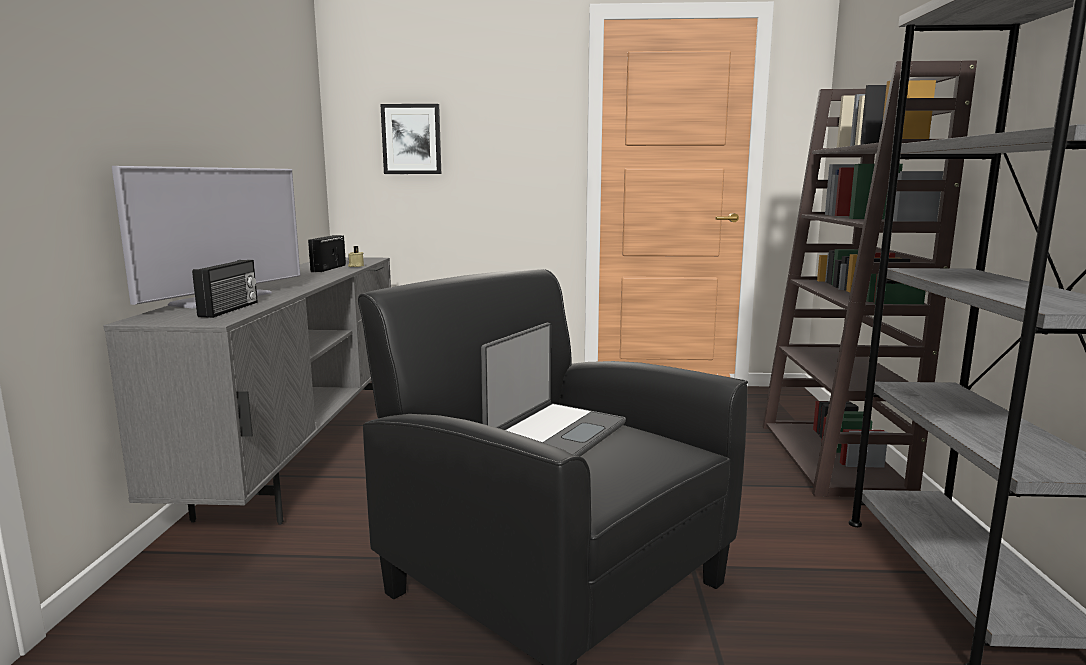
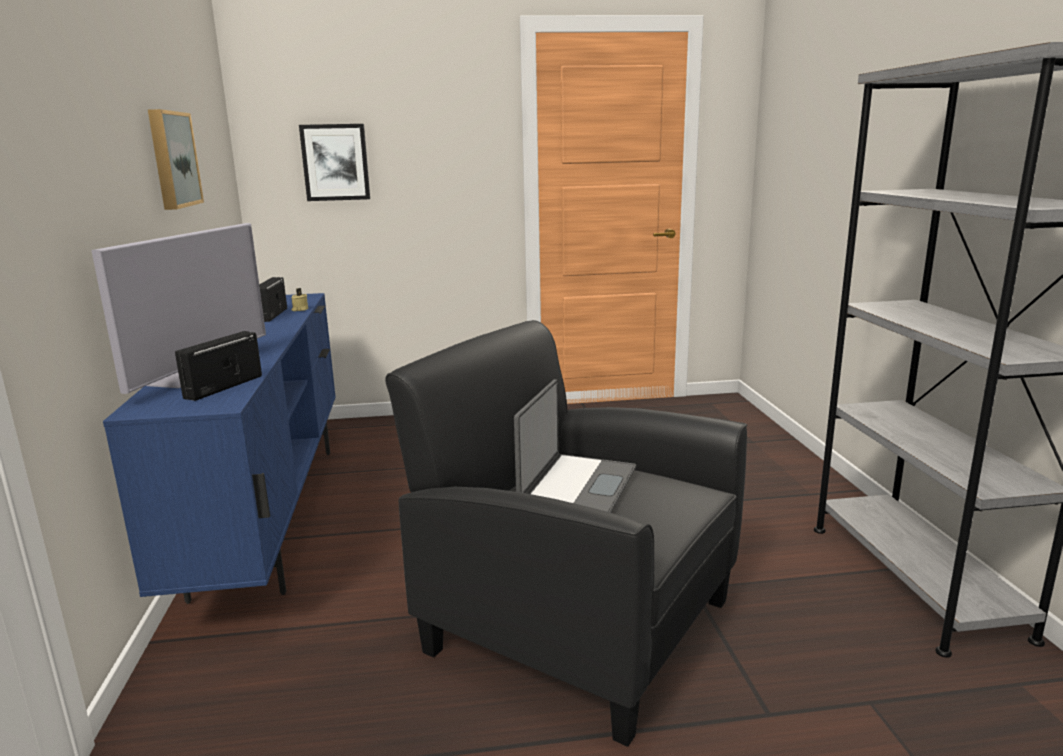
camera: 10 degrees left, 5 degrees up
grey tv stand [104,257,391,525] -> blue tv stand [103,293,336,604]
radio [192,260,258,318] -> radio turned 150 degrees counterclockwise [175,331,262,401]
brown bookcase [762,60,977,497] -> none
none -> picture [148,109,204,210]

